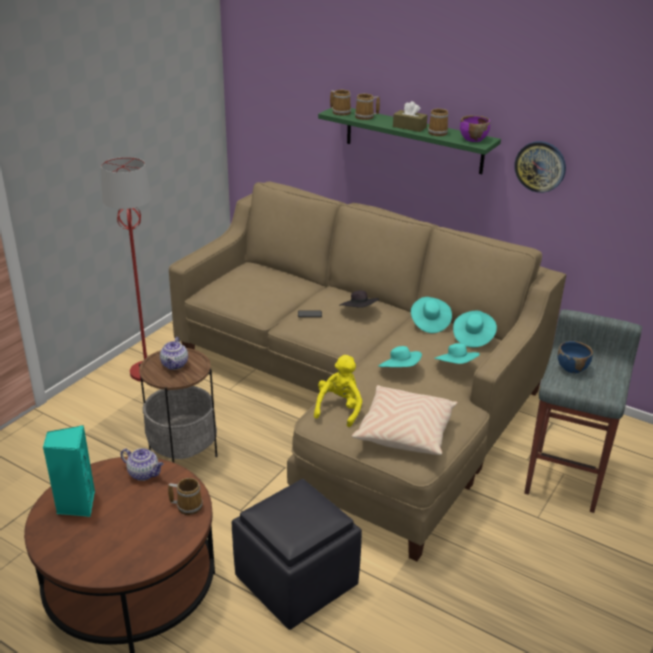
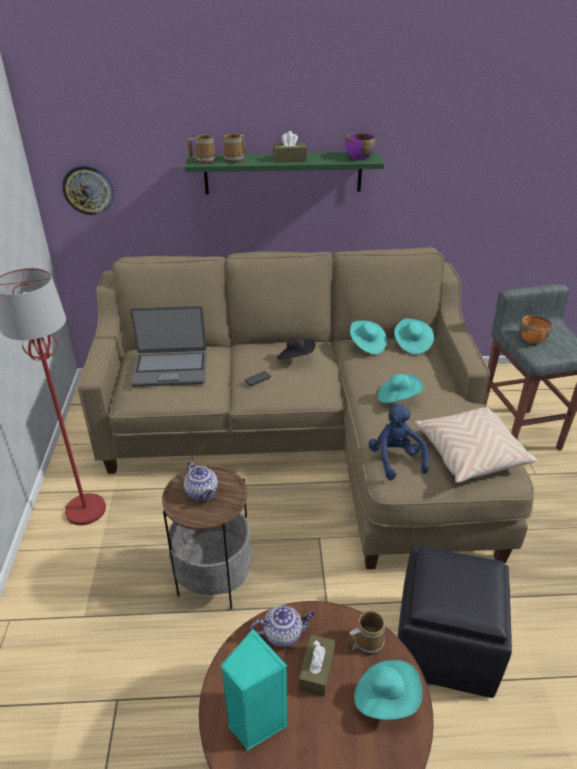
camera: 35 degrees left, 5 degrees up
yellow plush toy [314,355,362,427] -> blue plush toy [368,404,429,480]
mug [428,109,448,136] -> none
turquoise hat [434,343,480,364] -> turquoise hat moved to [354,660,422,720]
wall clock [514,141,566,193] -> wall clock moved to [62,165,114,215]
blue bowl [558,341,593,373] -> orange bowl [519,315,552,344]
none -> laptop [130,306,207,387]
none -> brown tissue box [299,634,336,697]

